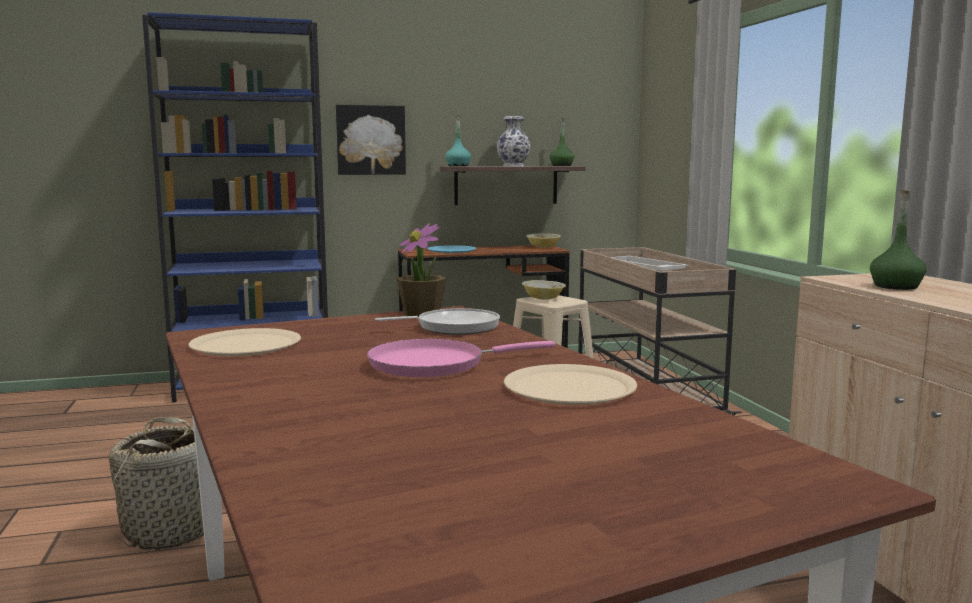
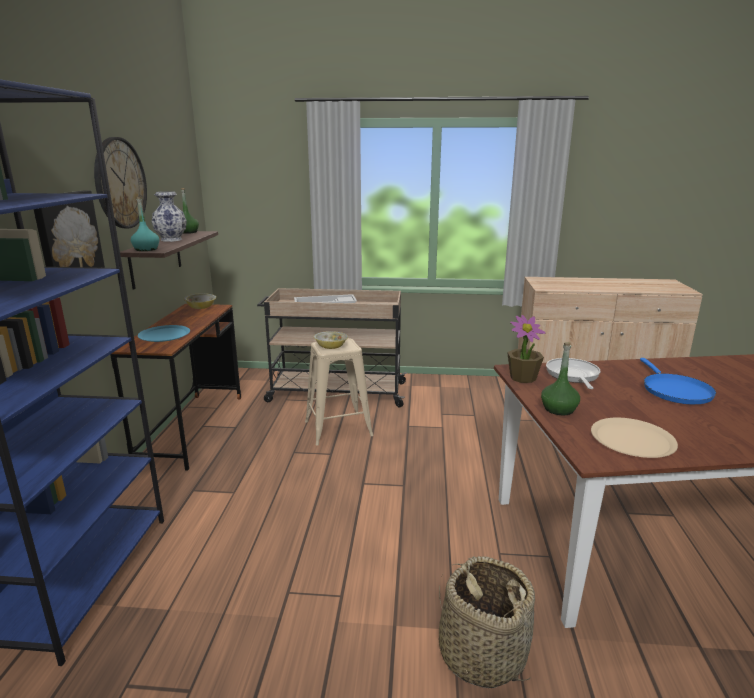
camera: 70 degrees left, 10 degrees up
pink frying pan [367,339,556,377] -> blue frying pan [640,358,716,404]
beige plate [504,364,637,405] -> none
green bottle [870,190,926,290] -> green bottle moved to [541,343,580,415]
none -> wall clock [94,137,147,228]

